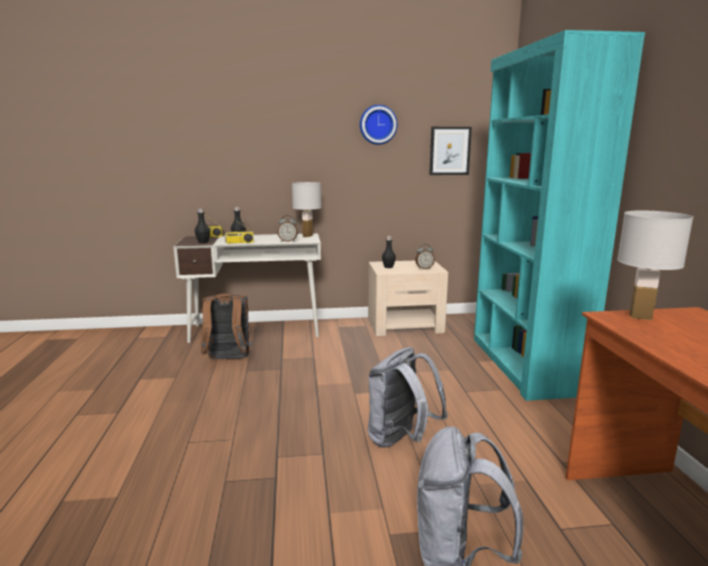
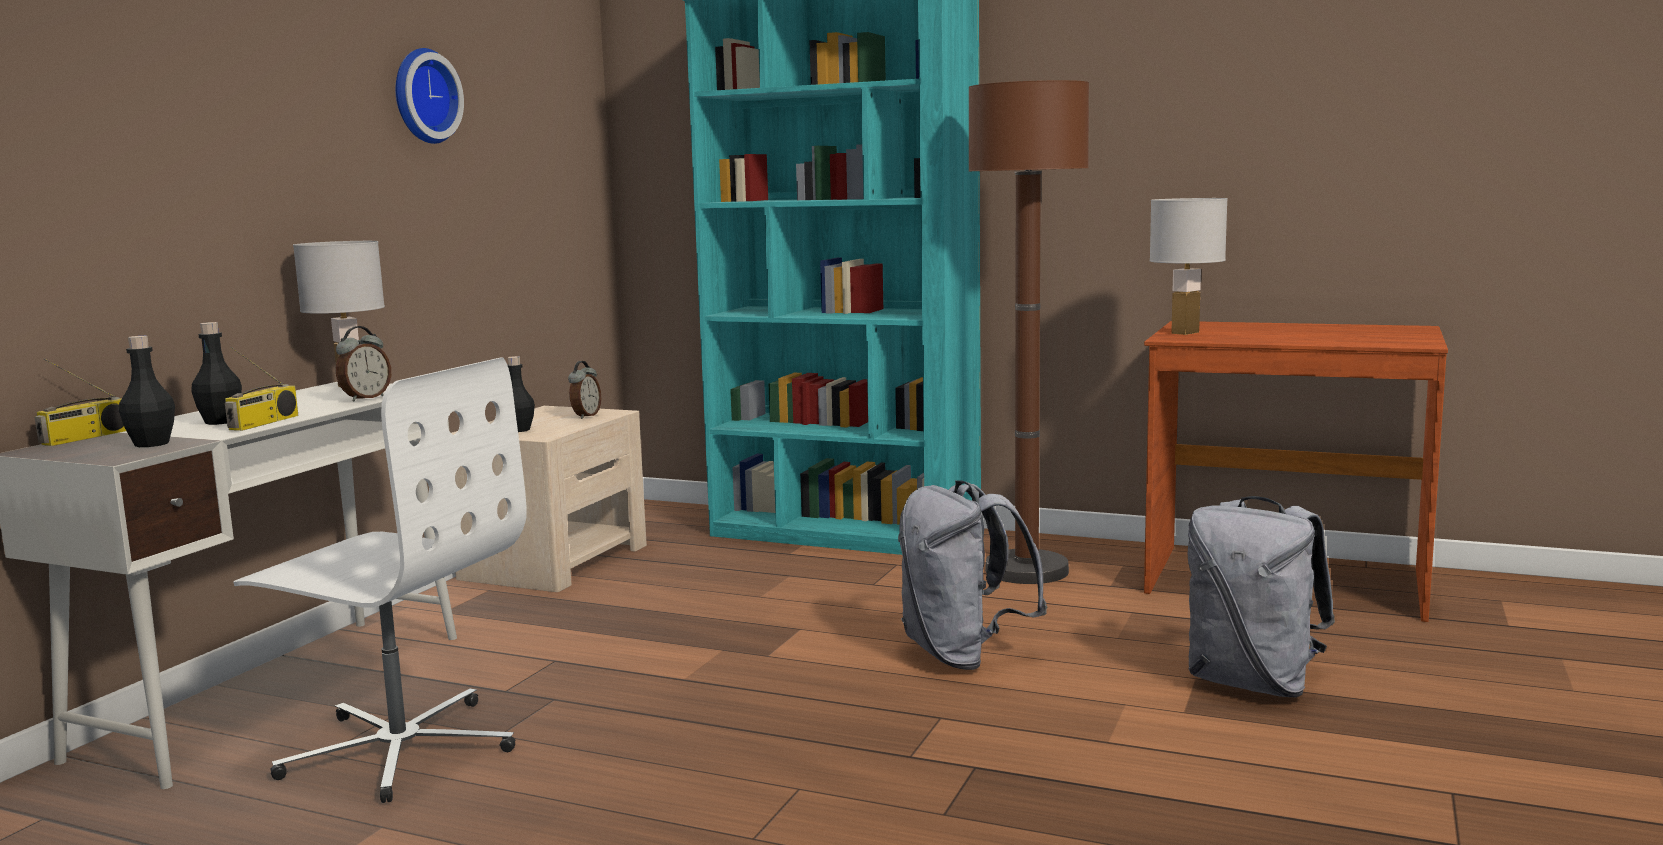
camera: 60 degrees left, 5 degrees down
brown backpack [201,294,252,359] -> white office chair [233,358,527,803]
picture [429,127,472,175] -> none
none -> brown floor lamp [969,80,1089,584]

